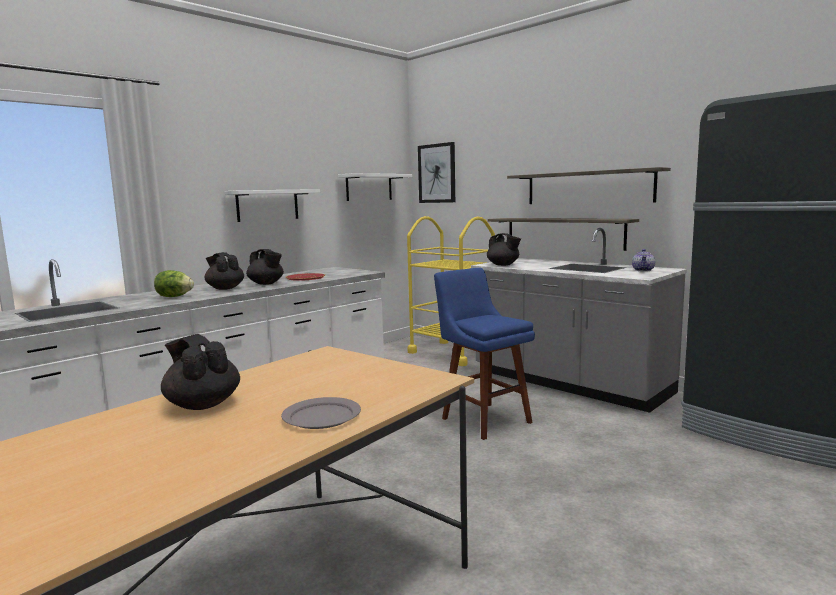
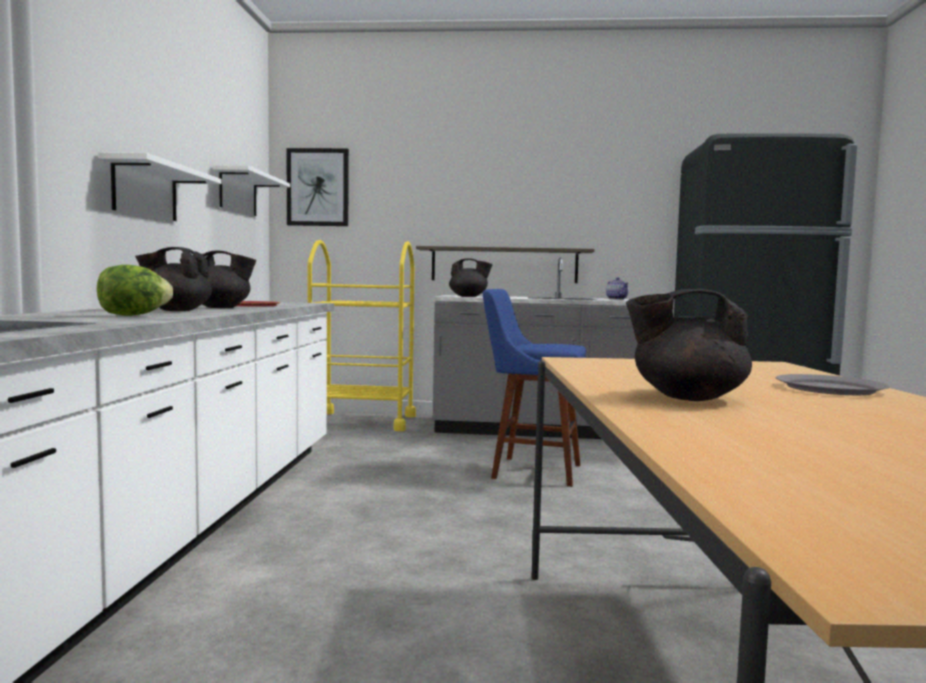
camera: 40 degrees left, 5 degrees down
shelf [507,167,671,204] -> none

